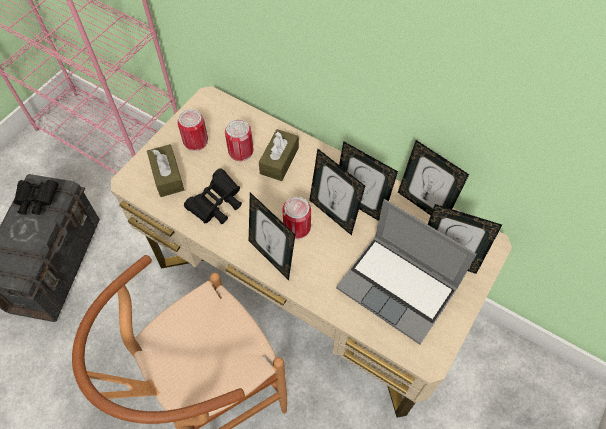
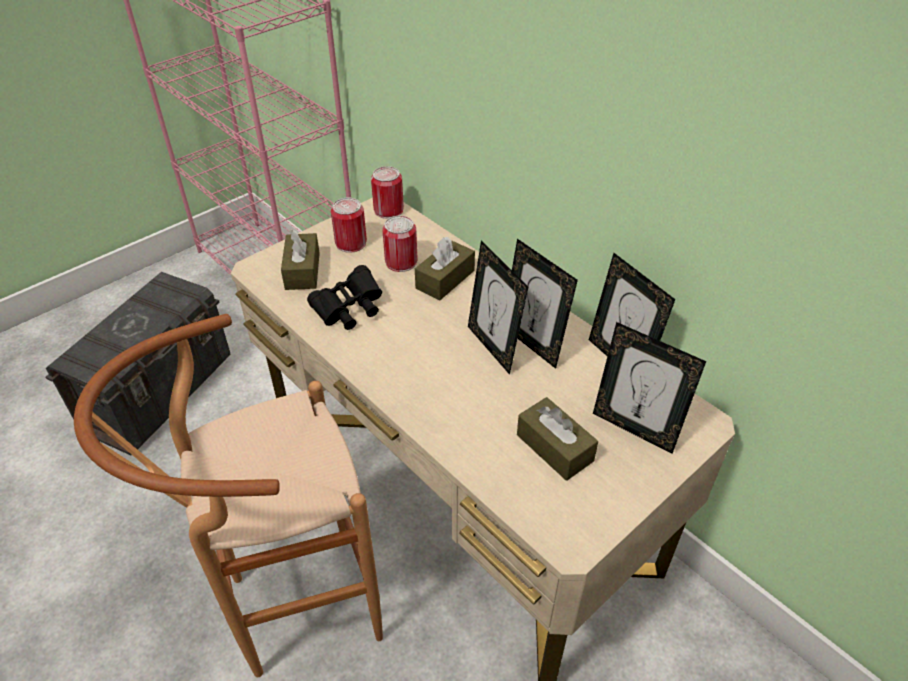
camera: 15 degrees right, 15 degrees down
black binoculars [14,180,58,215] -> none
picture frame [249,192,295,280] -> none
can [282,197,311,239] -> can moved to [371,166,404,219]
laptop [336,199,477,345] -> brown tissue box [517,397,598,481]

